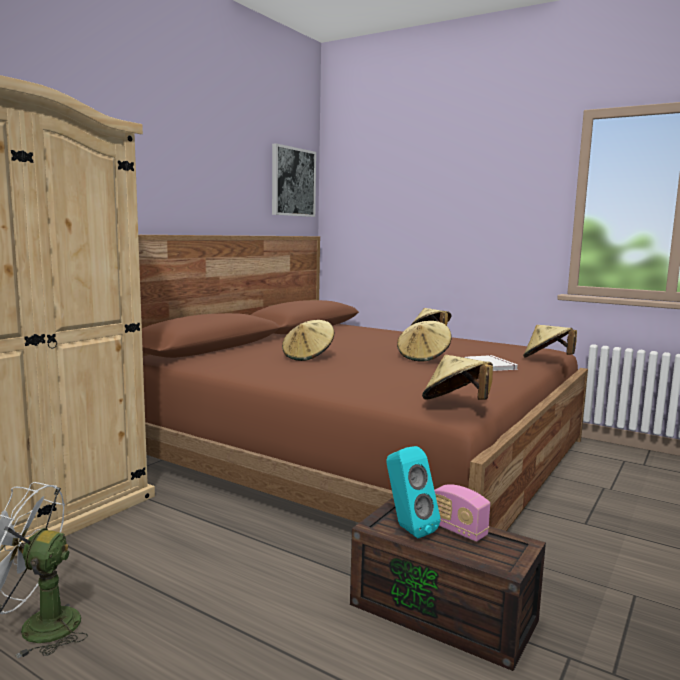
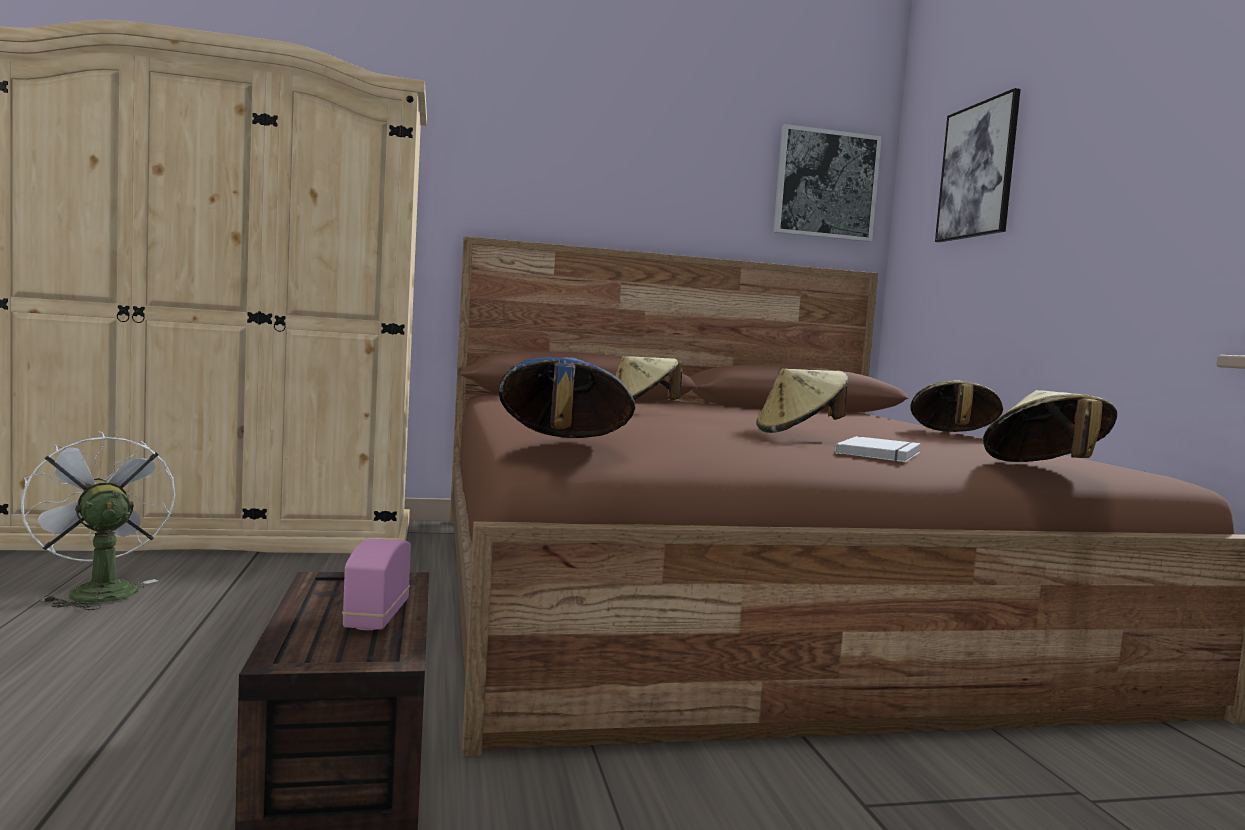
camera: 45 degrees right, 5 degrees down
turquoise speaker [386,446,441,538] -> none
beige hat [422,355,493,400] -> blue hat [499,357,635,438]
none -> picture [935,88,1021,243]

